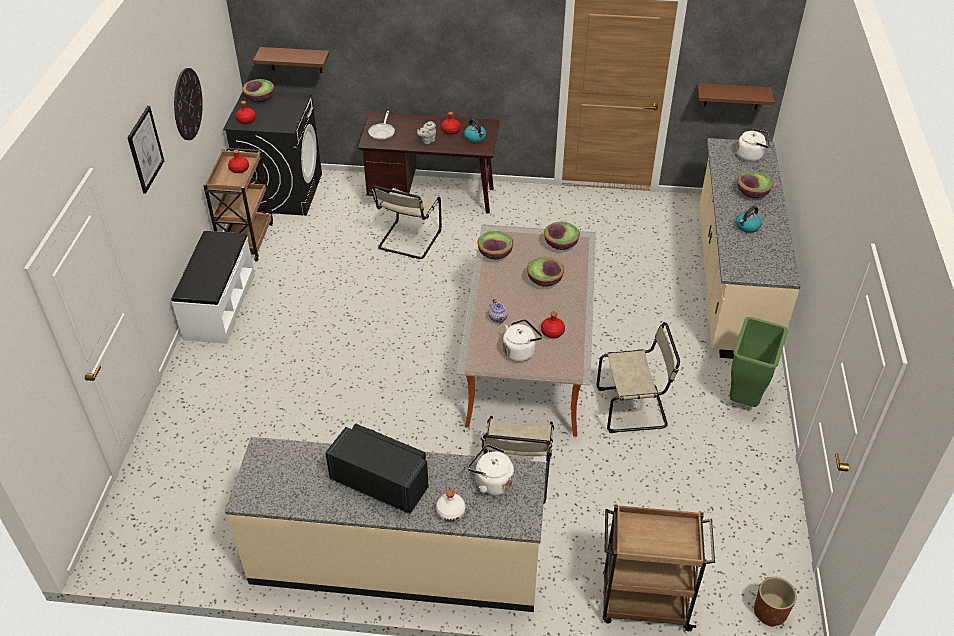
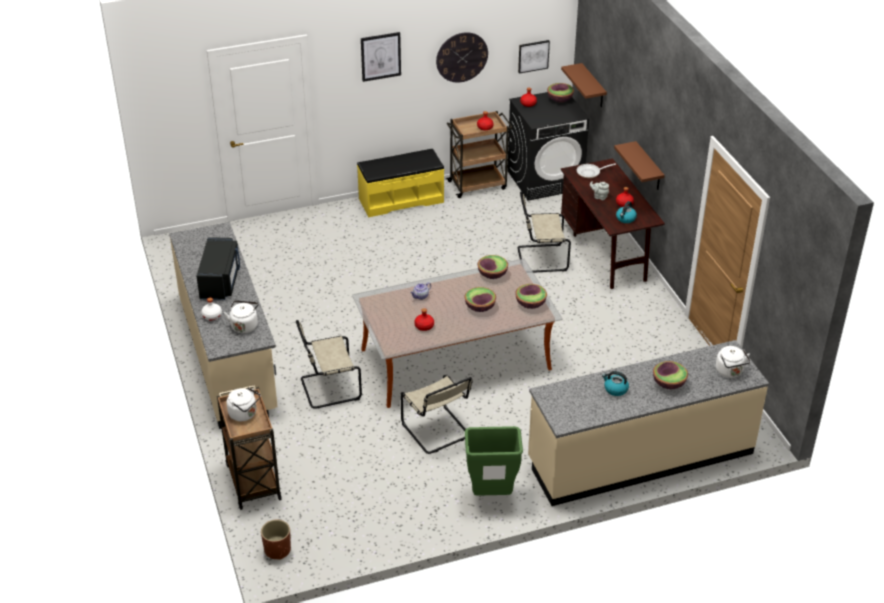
camera: 65 degrees right, 5 degrees down
white bench [171,231,255,344] -> yellow bench [357,149,444,217]
white kettle [503,319,542,362] -> white kettle moved to [226,387,261,421]
brown shelf [697,83,774,110] -> brown shelf moved to [614,141,665,190]
none -> picture [518,40,550,74]

